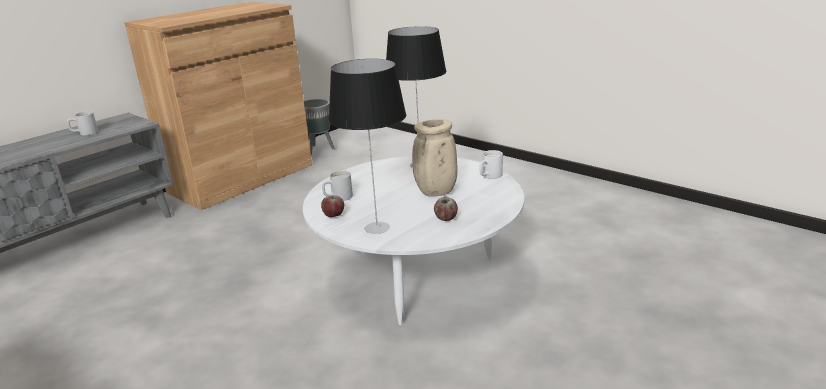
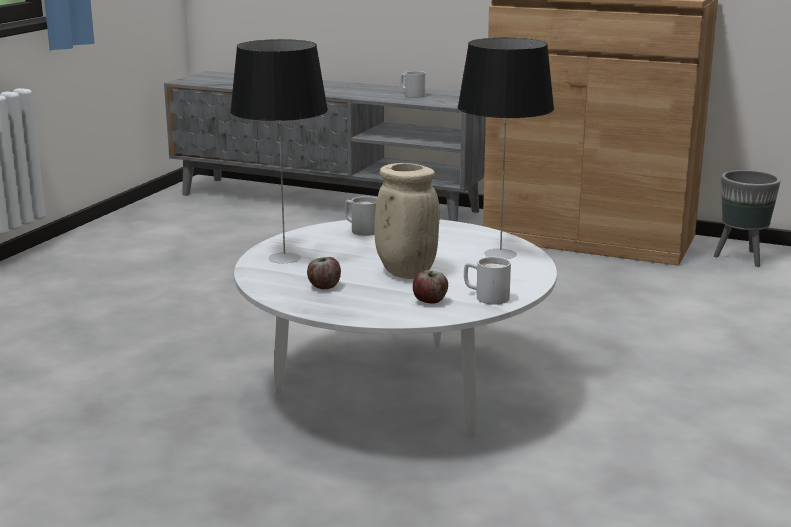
camera: 70 degrees right, 5 degrees down
apple [321,195,344,217] -> apple moved to [413,270,448,304]

